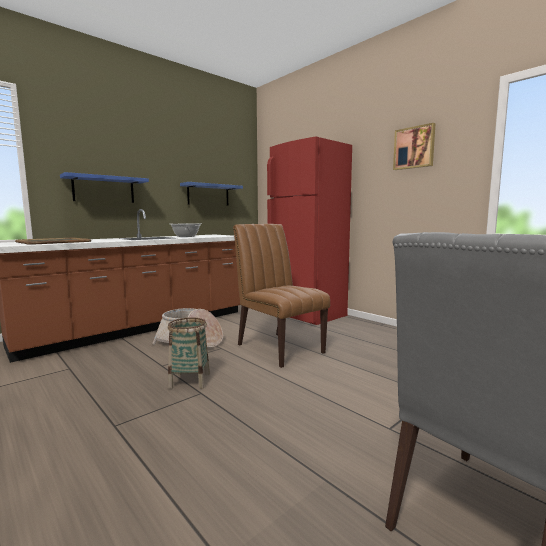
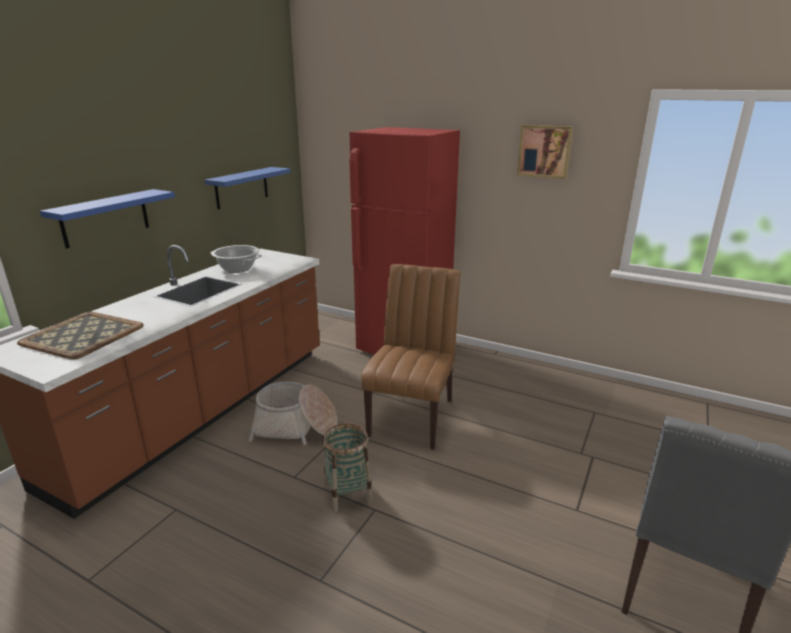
camera: 20 degrees left, 15 degrees up
brown chair [233,224,330,368] -> brown chair turned 75 degrees clockwise [361,264,461,450]

